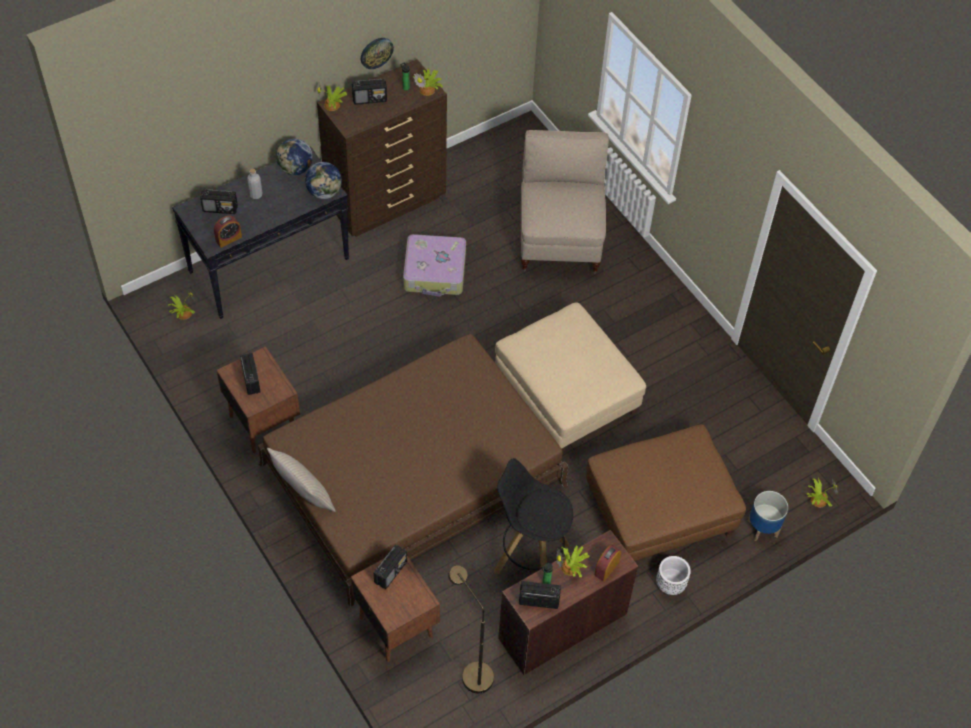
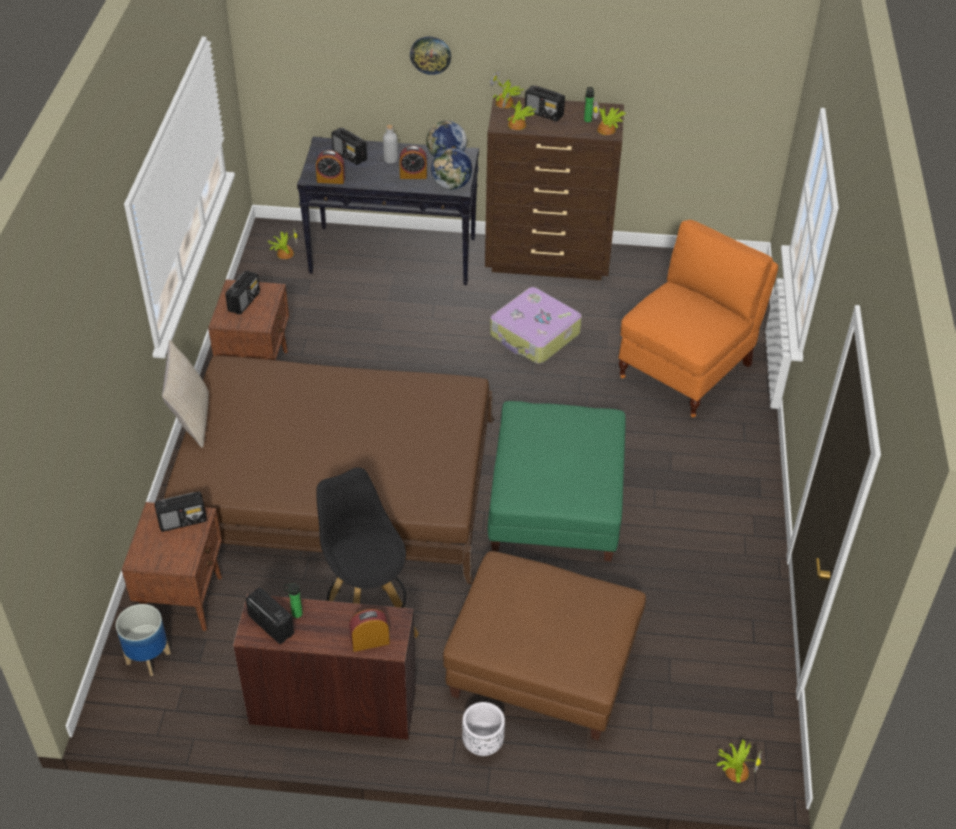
camera: 40 degrees right, 10 degrees down
wall clock [361,38,394,69] -> wall clock moved to [410,36,451,75]
brown floor lamp [448,566,494,693] -> none
beige ottoman [495,302,646,452] -> green ottoman [487,401,626,561]
beige chair [521,130,609,274] -> orange chair [618,220,779,418]
potted plant [556,546,590,577] -> potted plant moved to [502,91,536,130]
planter [748,491,788,541] -> planter moved to [116,604,171,676]
none -> alarm clock [399,146,427,179]

